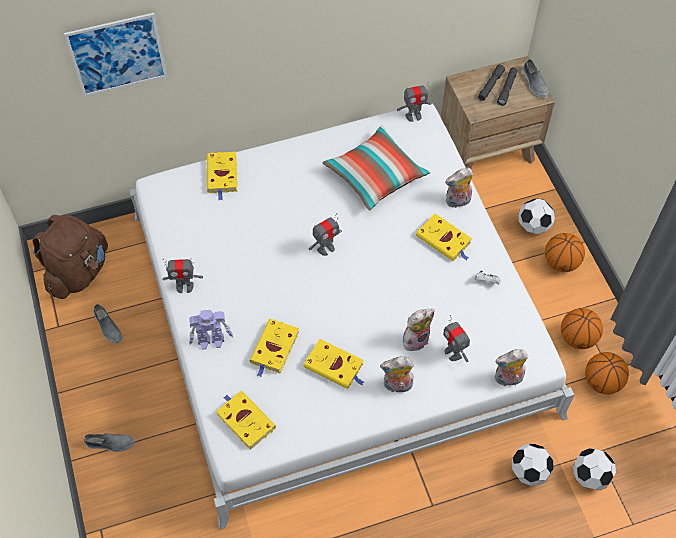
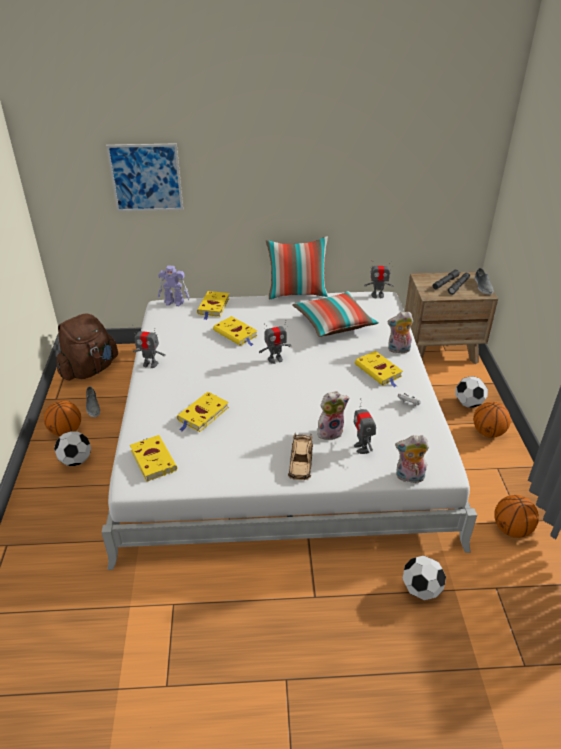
camera: 15 degrees right, 20 degrees down
grey shoe [84,433,135,452] -> none
toy robot [189,310,233,350] -> toy robot moved to [158,265,189,306]
yellow book [303,339,364,389] -> yellow book moved to [213,316,258,346]
plush toy [380,356,414,393] -> beige toy car [288,433,313,480]
basketball [561,308,603,349] -> basketball moved to [44,401,81,436]
football [573,448,616,491] -> football moved to [54,431,91,466]
none -> pillow [266,236,328,300]

